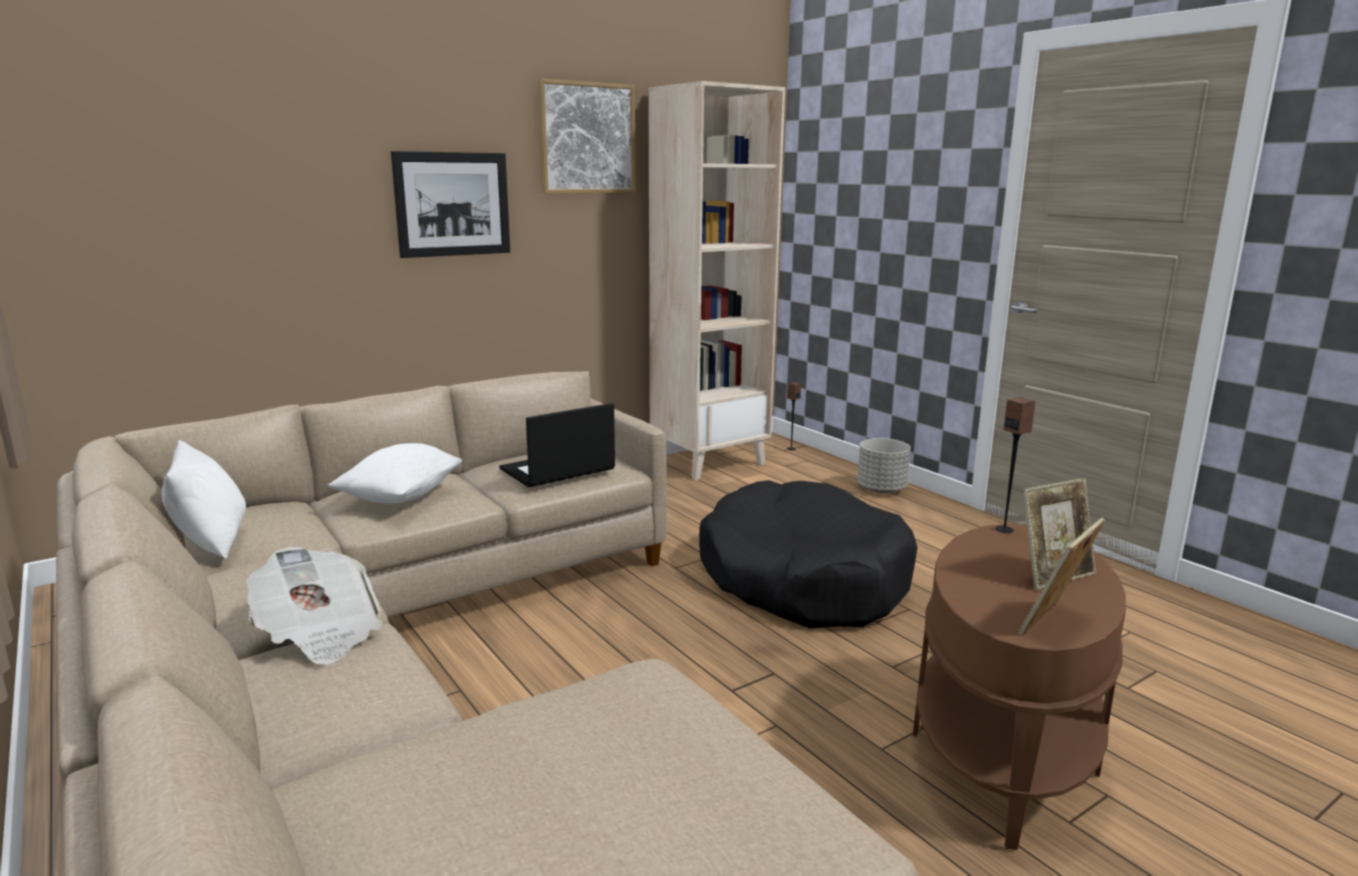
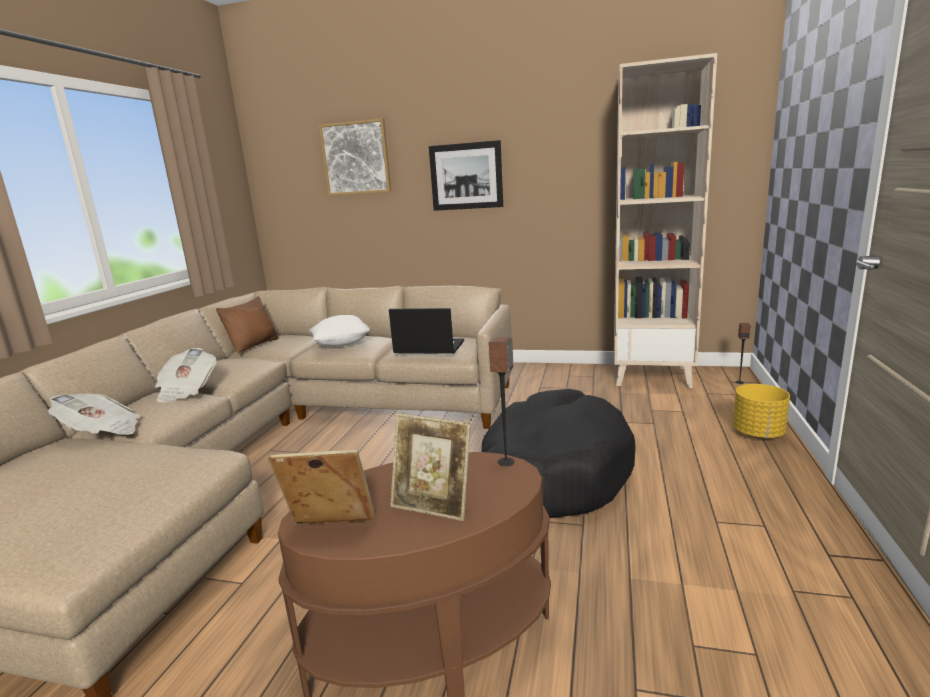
camera: 50 degrees right, 0 degrees up
white pillow [162,440,246,559] -> brown pillow [216,296,279,353]
picture [537,79,636,194] -> picture moved to [319,118,392,196]
grey planter [857,438,910,493] -> yellow planter [733,384,790,439]
none -> newspaper [48,393,140,435]

